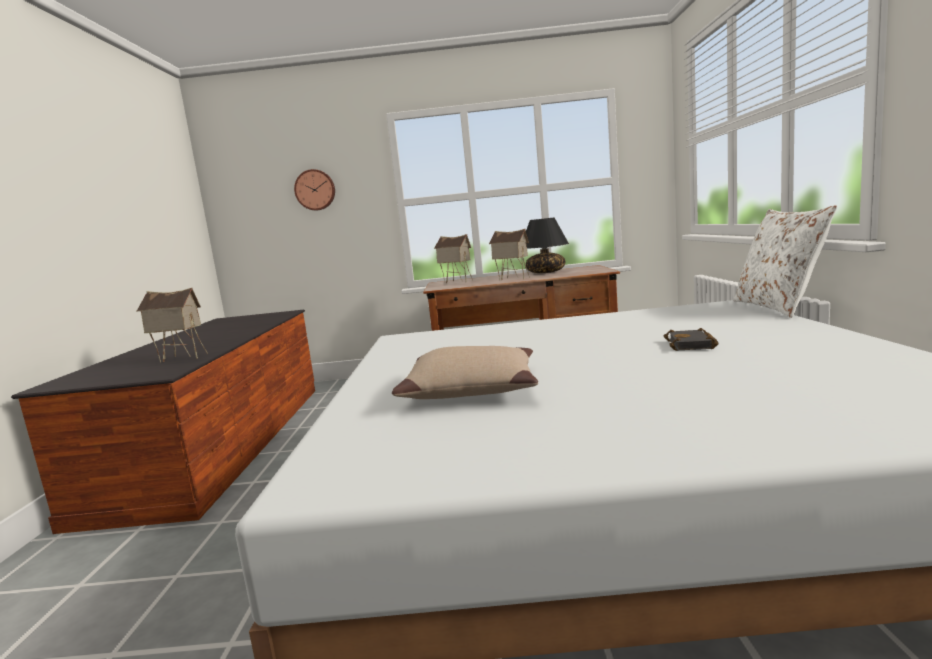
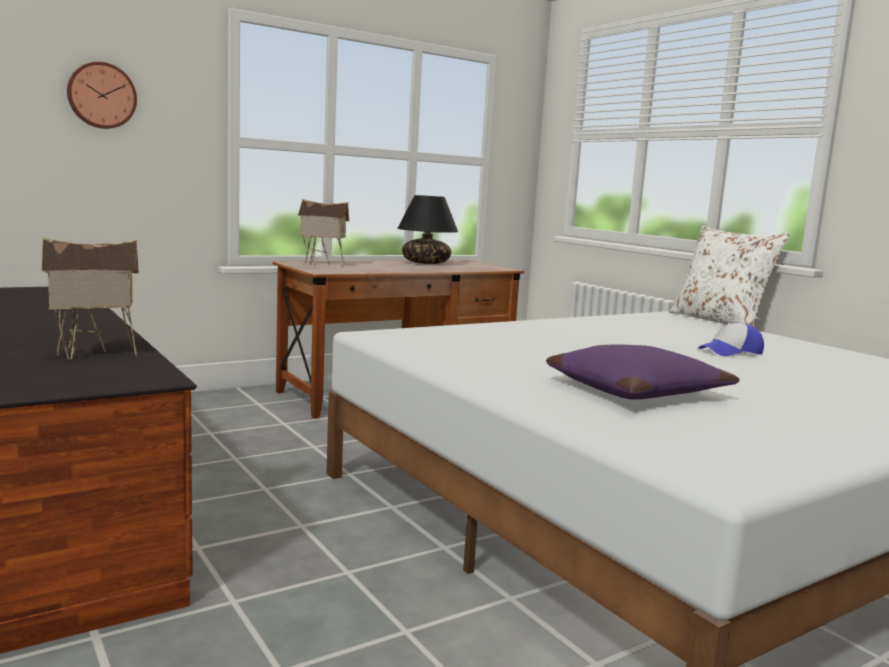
camera: 35 degrees left, 0 degrees up
beige pillow [392,346,538,399] -> purple pillow [546,345,740,400]
toy house [489,229,530,280] -> none
black book [664,328,719,351] -> cap [699,323,764,356]

